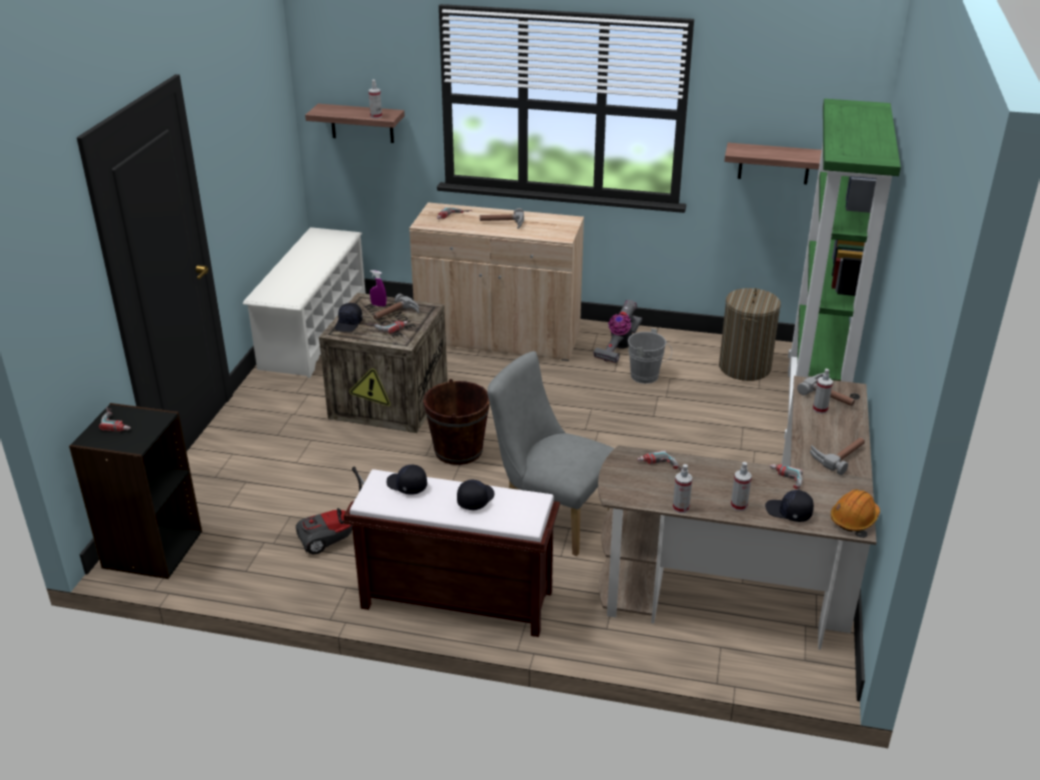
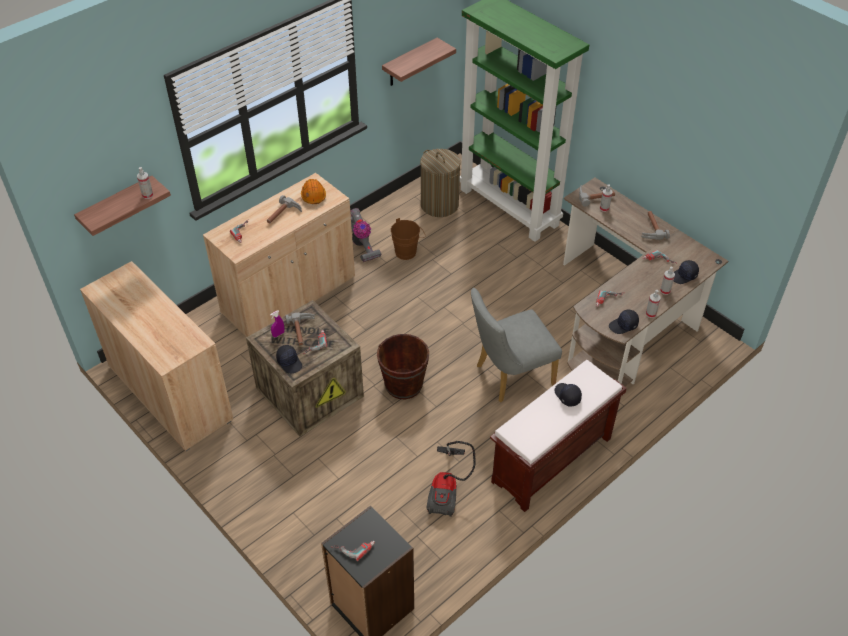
camera: 55 degrees left, 15 degrees up
white shoe rack [243,227,366,378] -> beige cabinet [80,261,233,451]
black cap [386,465,427,495] -> black cap moved to [609,310,639,334]
grey bucket [628,328,672,384] -> brown bucket [391,218,425,260]
orange hard hat [831,489,880,532] -> orange hard hat moved to [301,179,326,204]

